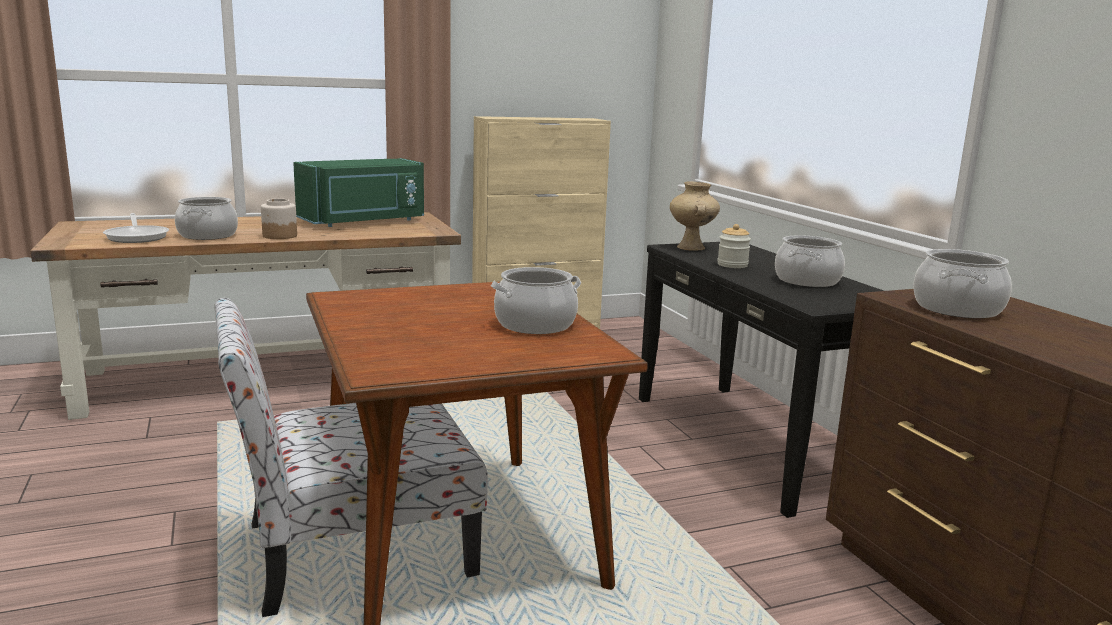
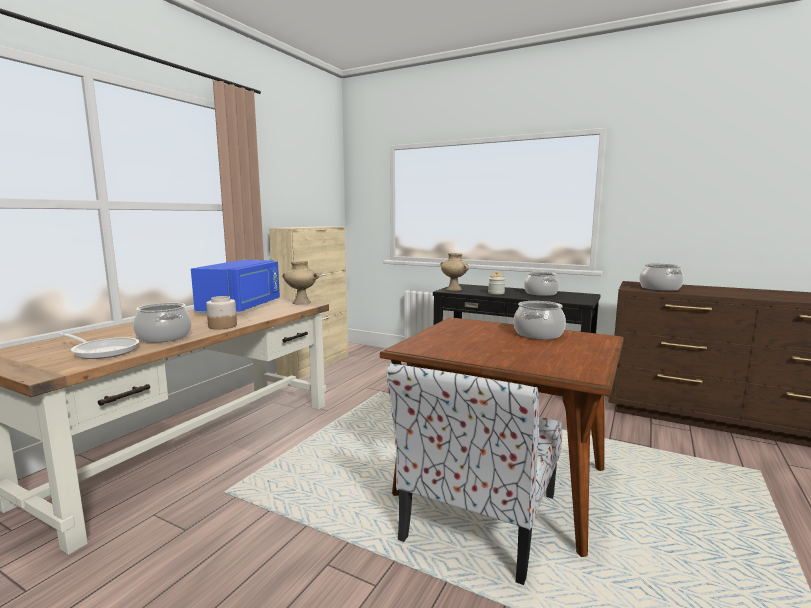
camera: 40 degrees left, 5 degrees down
green microwave [293,158,424,227] -> blue microwave [191,260,280,313]
none -> beige vase [282,261,319,305]

